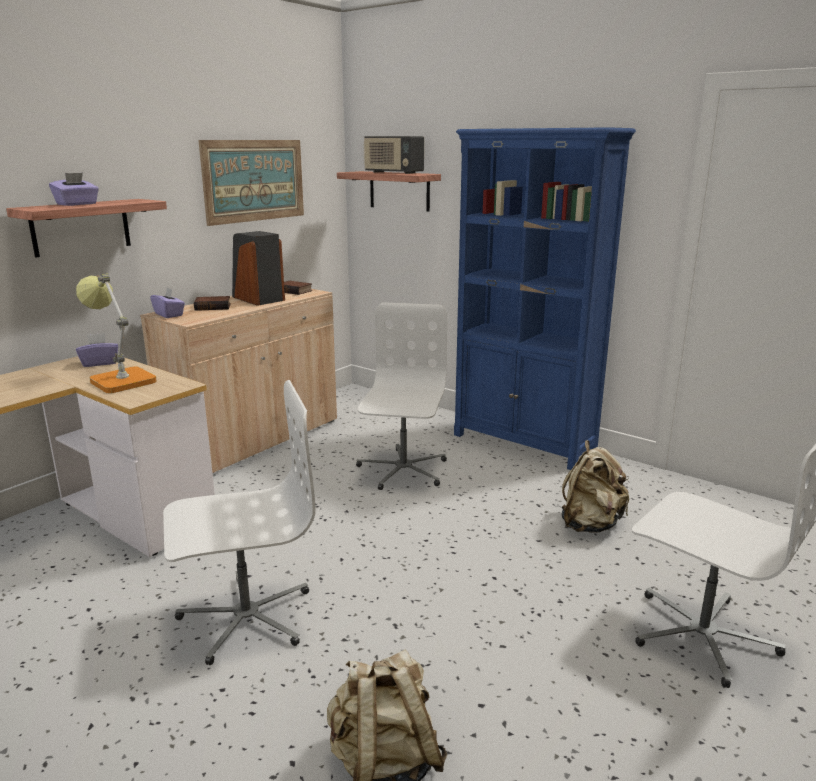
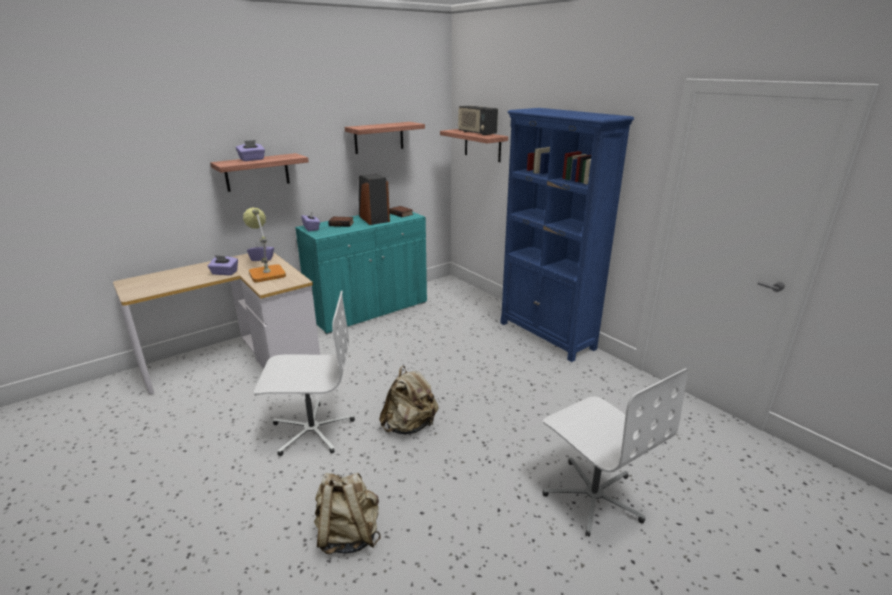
camera: 15 degrees right, 5 degrees up
beige cabinet [140,289,337,473] -> turquoise cabinet [295,212,427,334]
picture [198,140,304,226] -> shelf [345,122,425,154]
white office chair [356,302,447,490] -> none
beige backpack [562,440,629,533] -> beige backpack moved to [379,366,438,435]
none -> purple tissue box [208,255,238,275]

